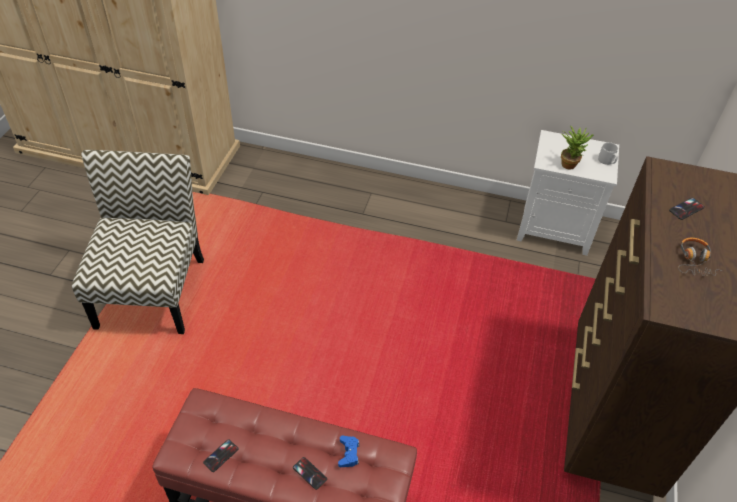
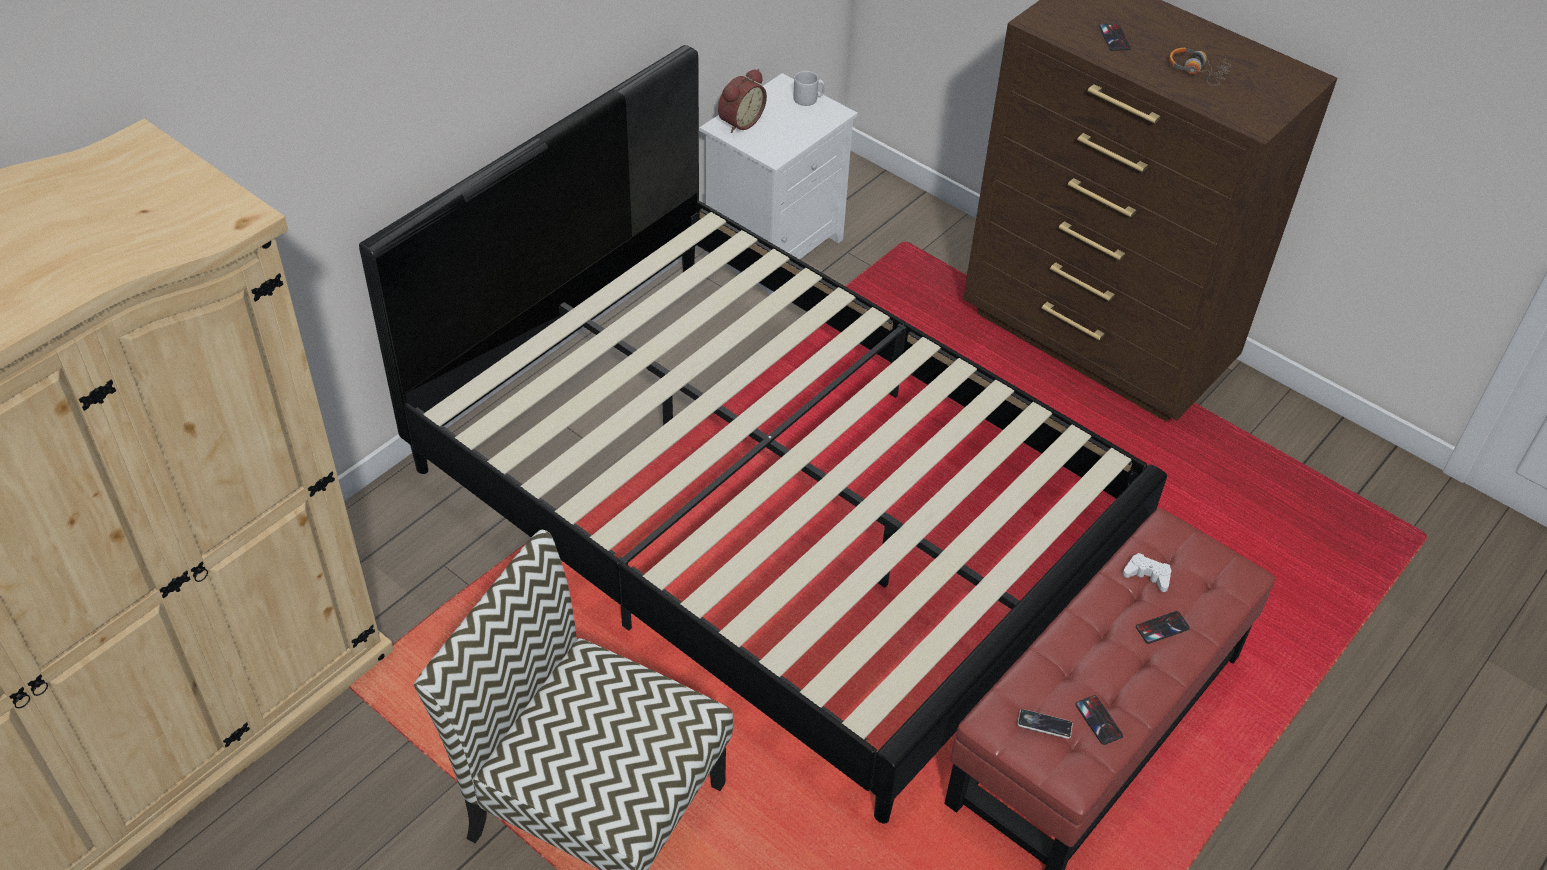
camera: 65 degrees left, 0 degrees up
blue game controller [338,436,359,467] -> white game controller [1123,553,1171,592]
potted plant [561,126,594,170] -> none
none -> black bed [359,45,1167,824]
none -> alarm clock [718,69,767,133]
none -> phone [1017,709,1073,739]

